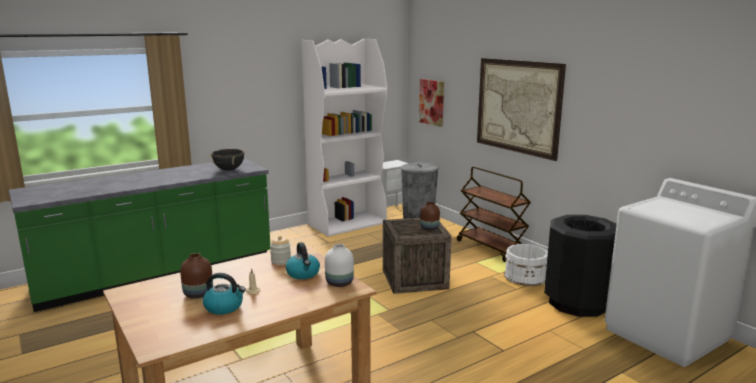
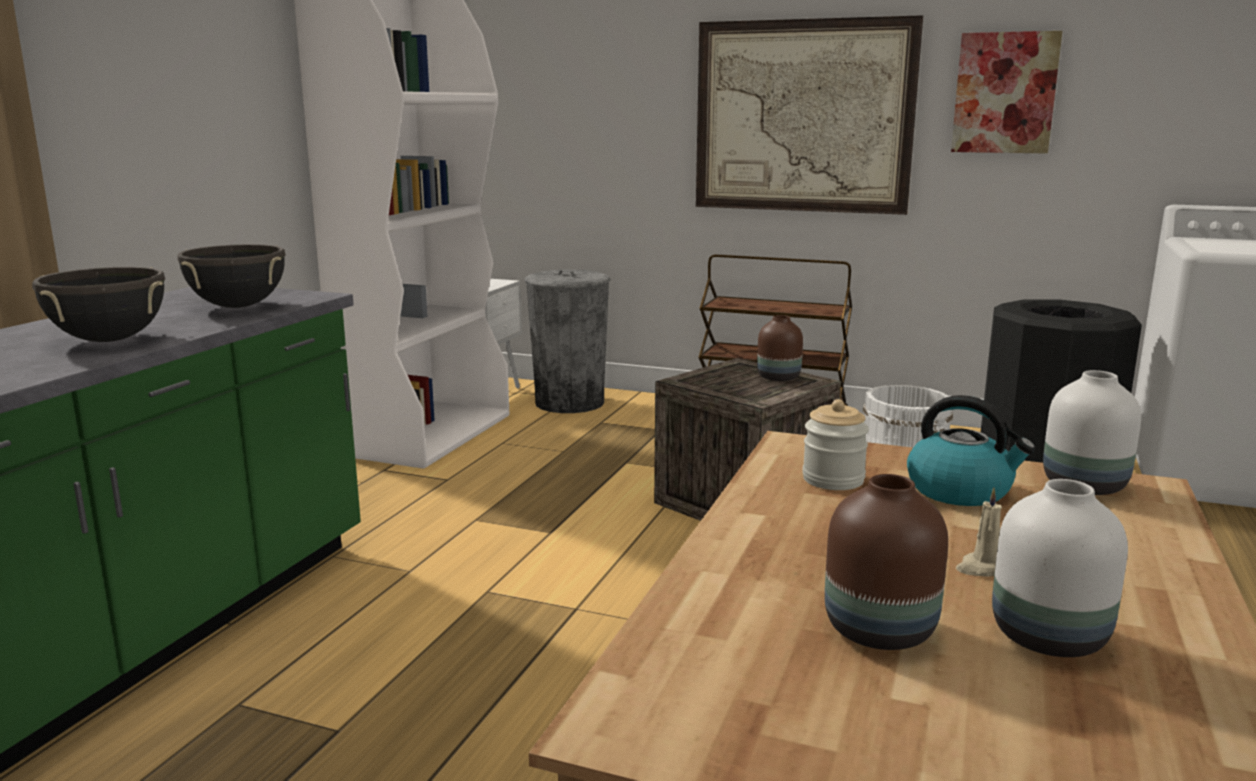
camera: 35 degrees left, 0 degrees up
kettle [203,273,246,315] -> white vase [992,479,1128,657]
picture [419,79,444,127] -> picture moved to [951,31,1062,154]
none -> black cooking pot [32,267,165,342]

